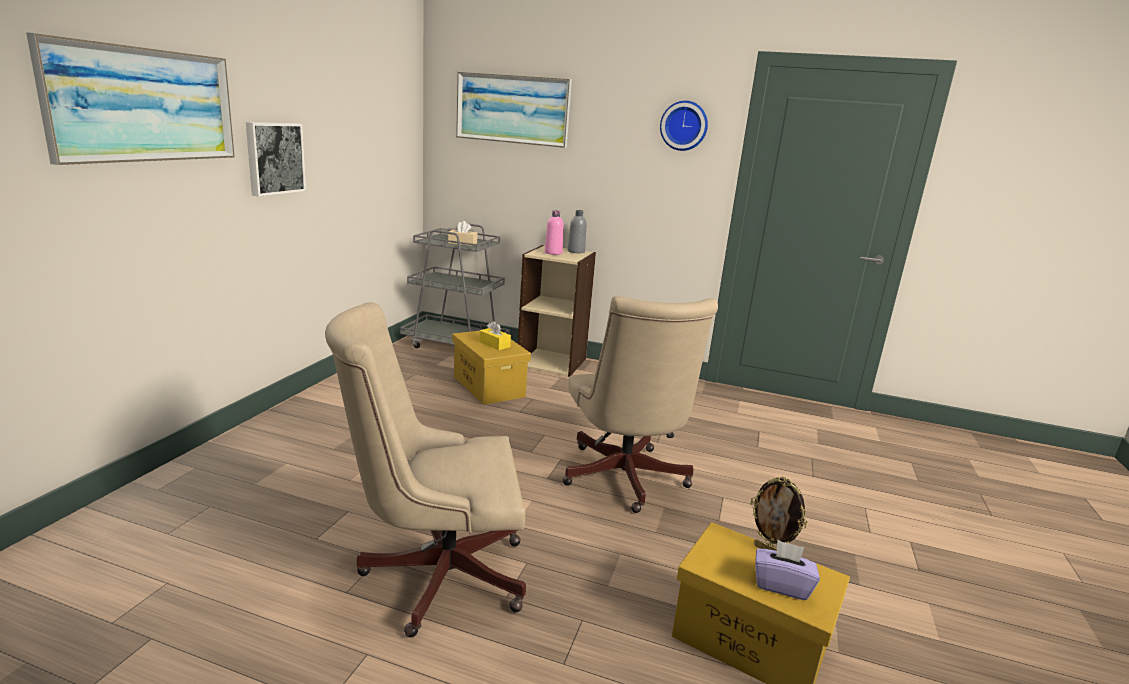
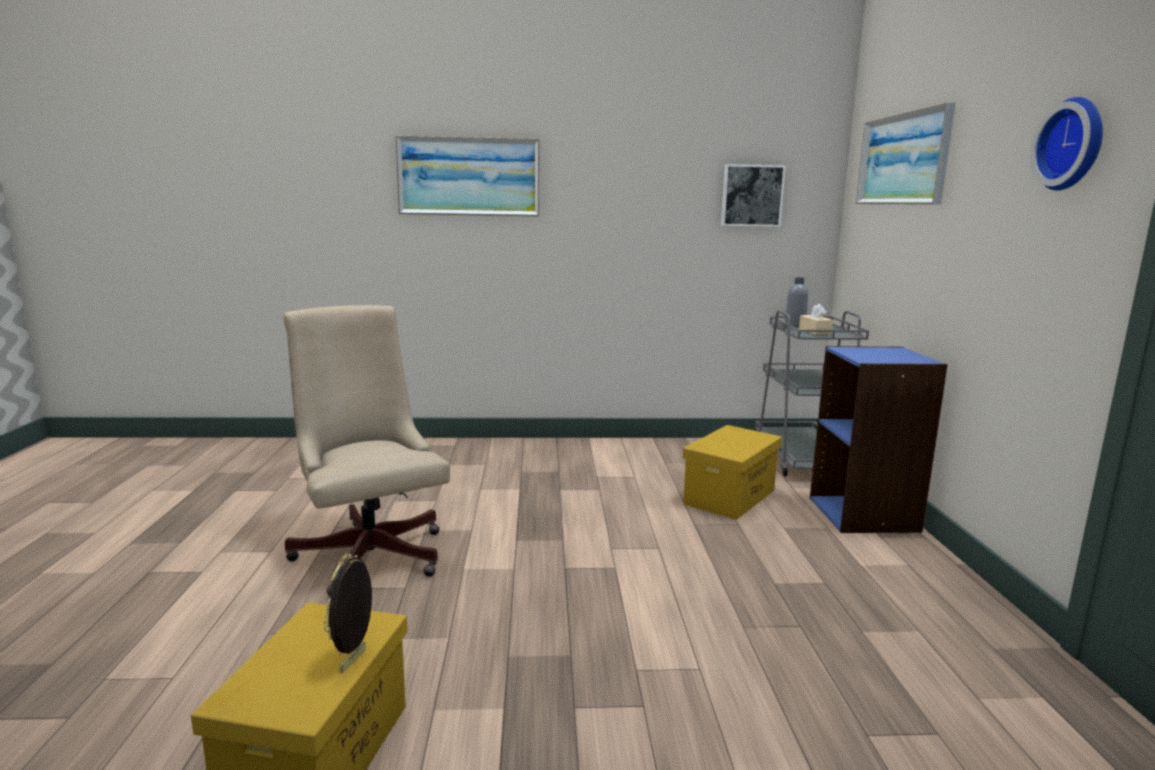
camera: 70 degrees right, 5 degrees down
picture [246,122,306,196] -> picture moved to [721,164,786,227]
yellow tissue box [479,321,511,350] -> none
beige bookcase [518,245,596,377] -> blue bookcase [810,346,948,533]
pink bottle [545,210,564,255] -> none
beige office chair [562,296,718,513] -> none
grey bottle [568,210,586,253] -> grey bottle moved to [785,277,808,328]
purple tissue box [755,540,820,600] -> none

